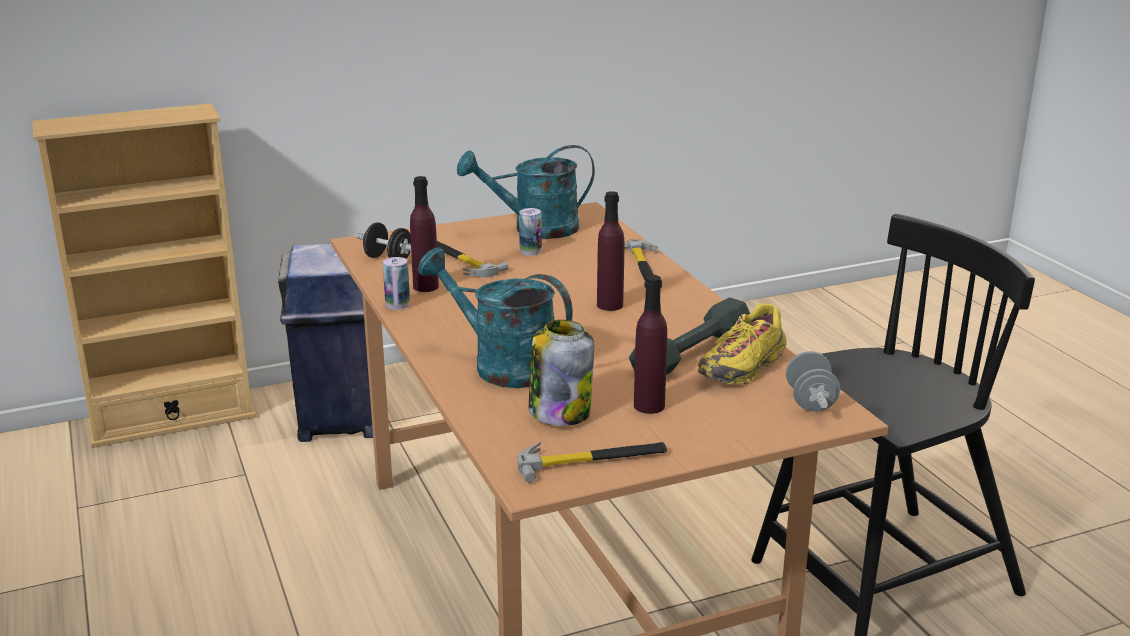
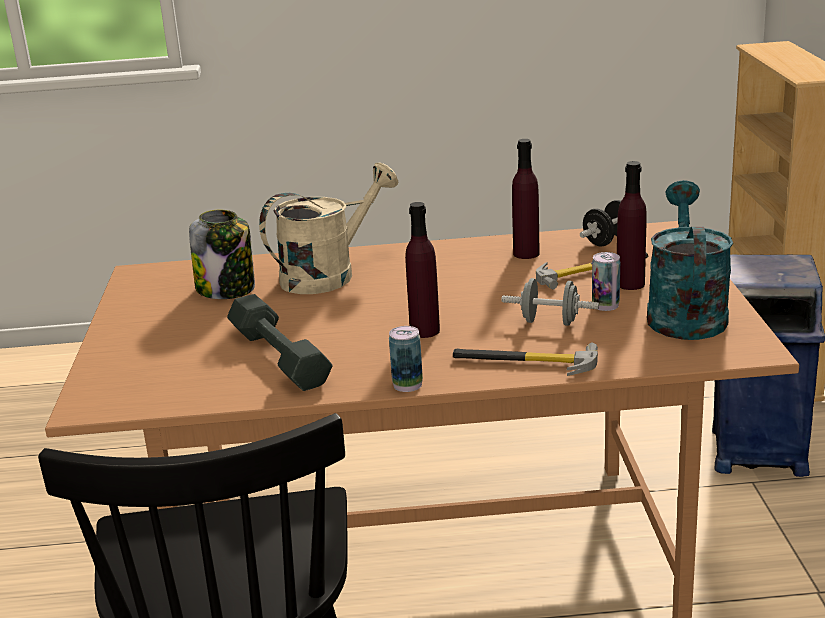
camera: 110 degrees right, 0 degrees up
can [383,257,410,310] -> can moved to [389,326,423,392]
turquoise watering can [418,247,573,388] -> beige watering can [259,163,399,294]
hammer [518,442,667,483] -> none
purple bottle [634,275,667,414] -> purple bottle moved to [617,161,647,290]
yellow shoe [698,303,787,384] -> none
grey dumbbell [786,351,840,412] -> grey dumbbell moved to [501,278,599,326]

